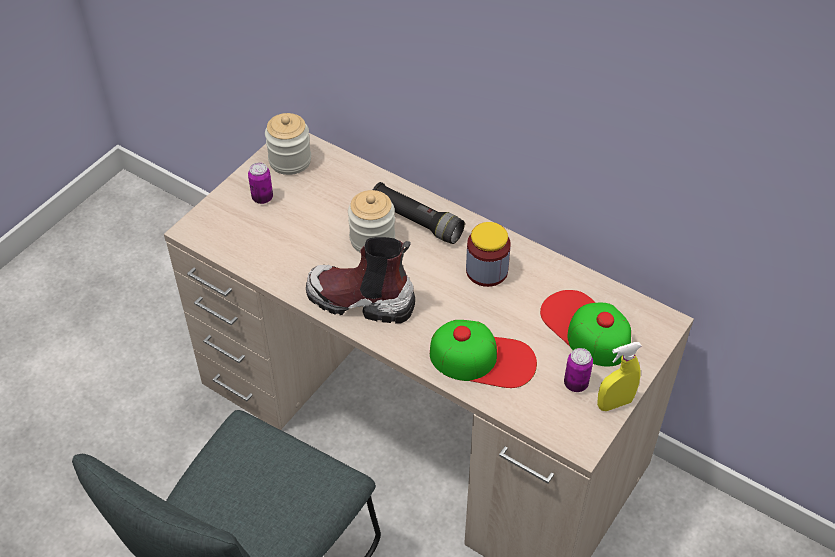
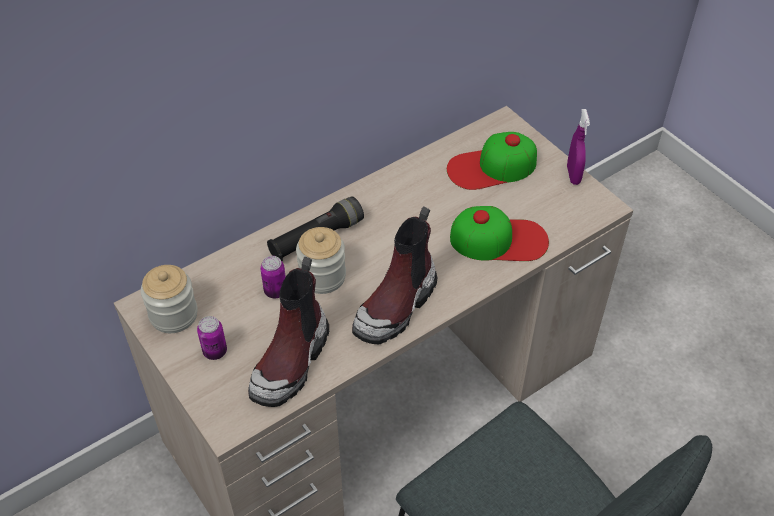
camera: 70 degrees left, 0 degrees up
cap [430,320,537,388] -> cap turned 60 degrees clockwise [450,206,549,261]
jar [466,222,511,287] -> none
can [564,348,593,392] -> can moved to [260,256,286,298]
yellow spray bottle [597,342,641,411] -> purple spray bottle [567,109,590,185]
none -> boot [248,257,329,407]

